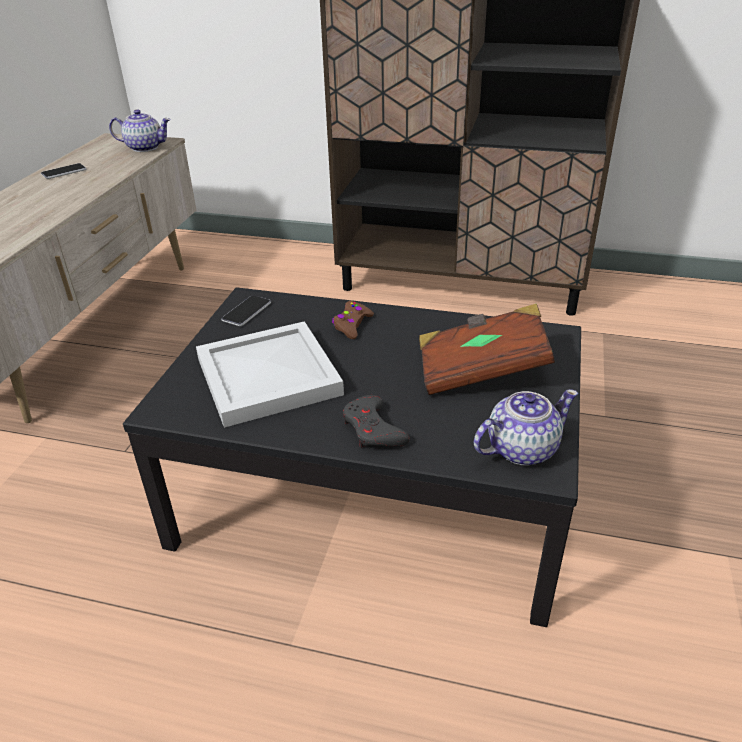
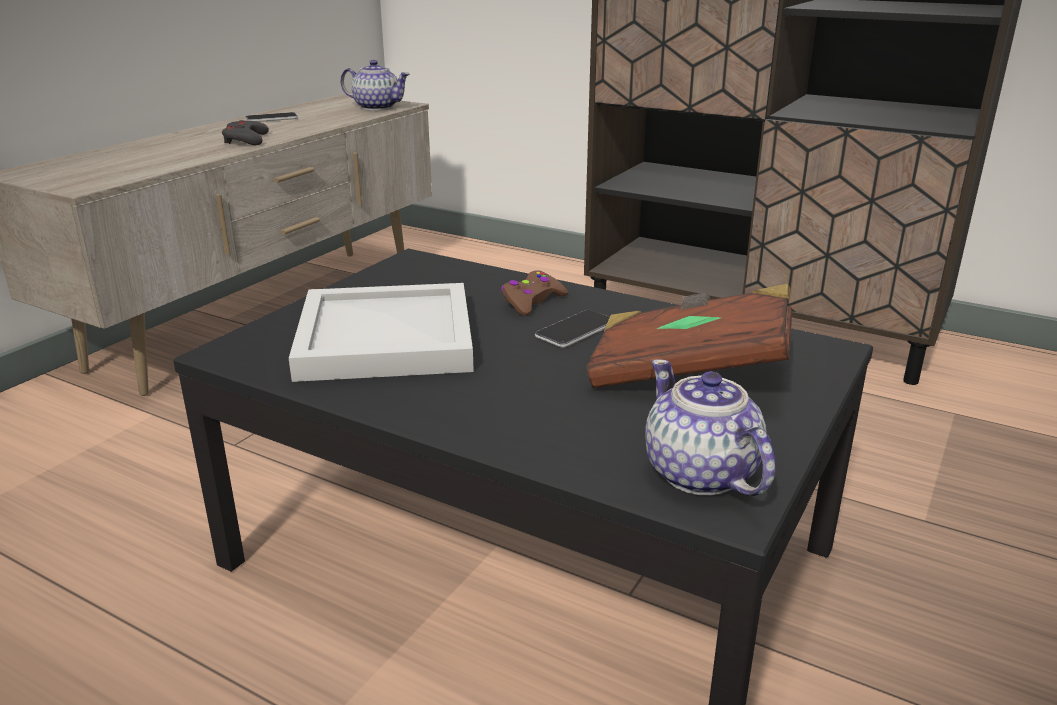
camera: 15 degrees right, 10 degrees down
phone [221,295,271,326] -> phone moved to [535,310,610,348]
grey game controller [343,395,410,448] -> grey game controller moved to [222,120,269,145]
teapot [473,389,578,465] -> teapot turned 105 degrees counterclockwise [645,359,775,496]

